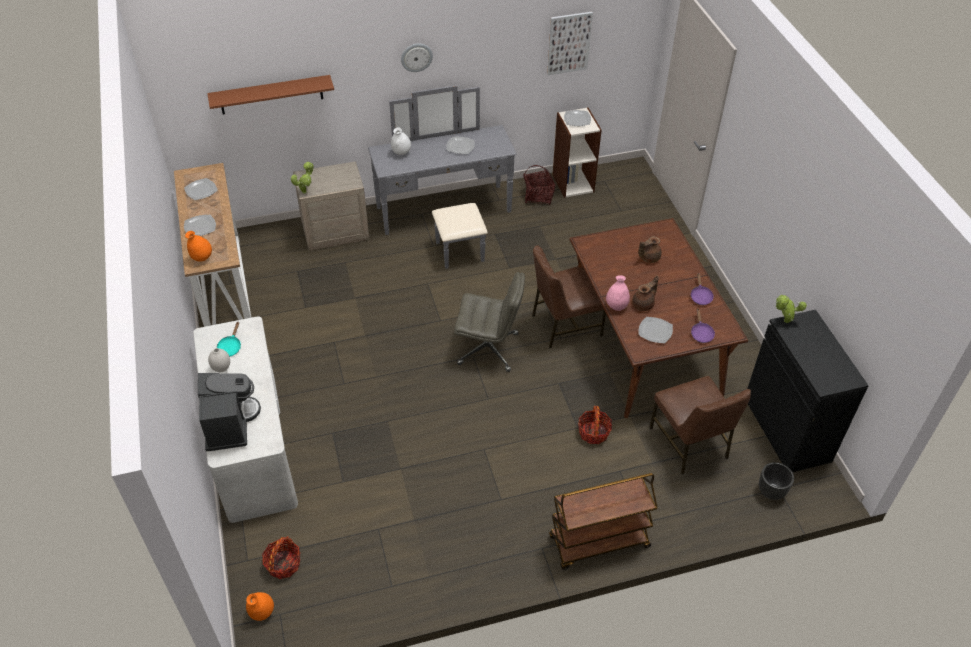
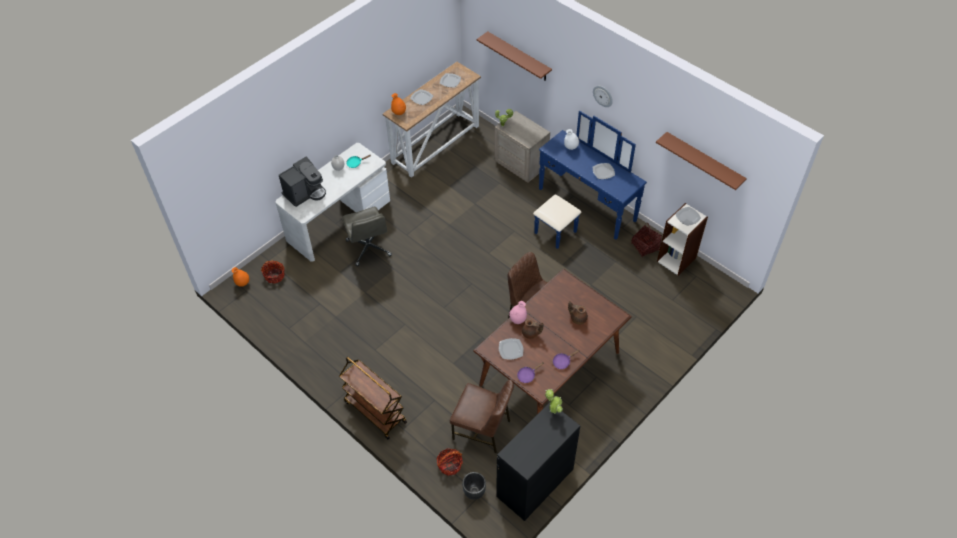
camera: 60 degrees right, 5 degrees up
grey dresser [368,85,517,269] -> blue dresser [533,111,647,249]
grey office chair [454,272,525,372] -> grey office chair moved to [342,207,392,266]
picture [547,12,593,75] -> brown shelf [656,132,747,190]
basket [578,406,612,444] -> basket moved to [436,448,463,476]
brown chair [649,376,751,475] -> brown chair turned 105 degrees counterclockwise [450,380,514,453]

